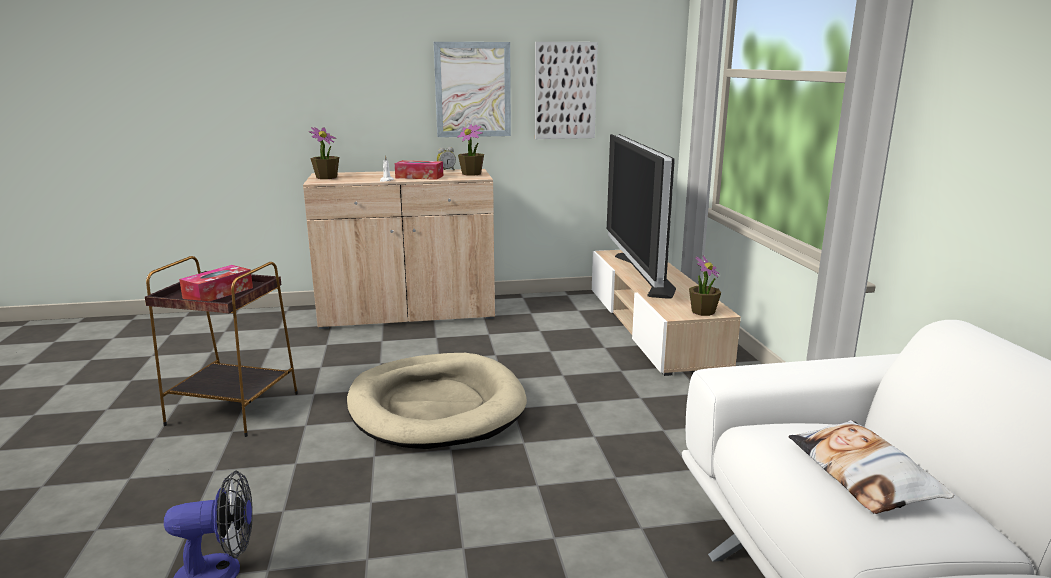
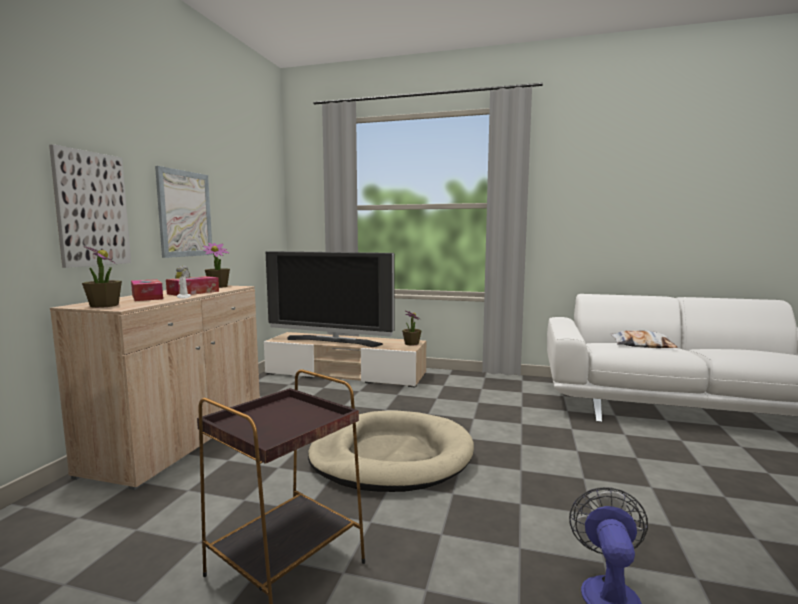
camera: 65 degrees left, 10 degrees down
tissue box [179,265,253,301] -> tissue box moved to [131,279,163,301]
picture [535,42,598,139] -> picture moved to [49,144,131,268]

